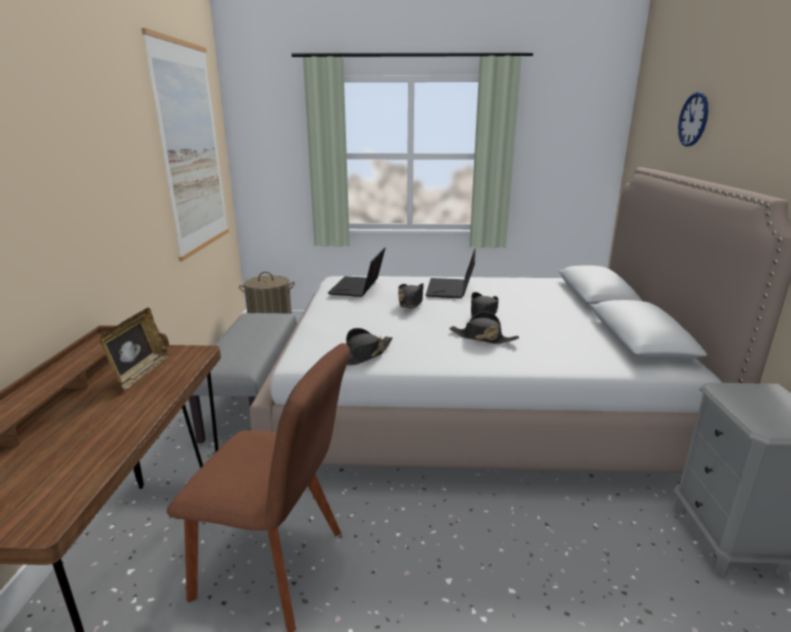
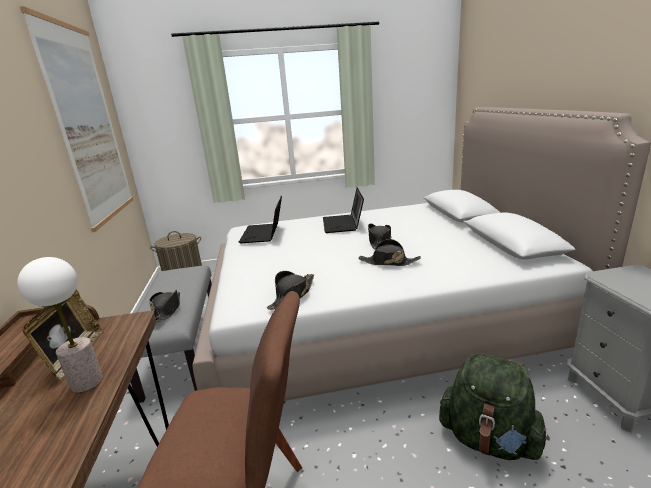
camera: 10 degrees left, 0 degrees up
black hat [398,283,424,309] -> black hat moved to [149,290,180,322]
wall clock [678,92,708,147] -> none
none -> table lamp [17,257,103,393]
none -> green backpack [439,353,550,460]

